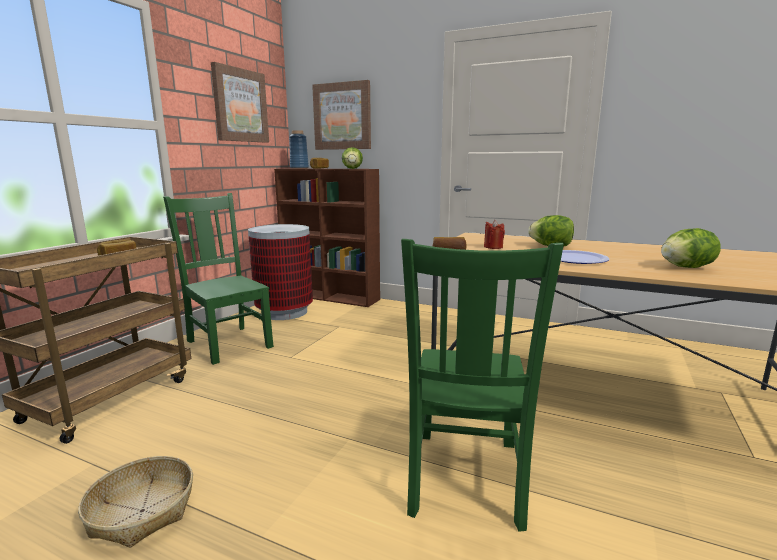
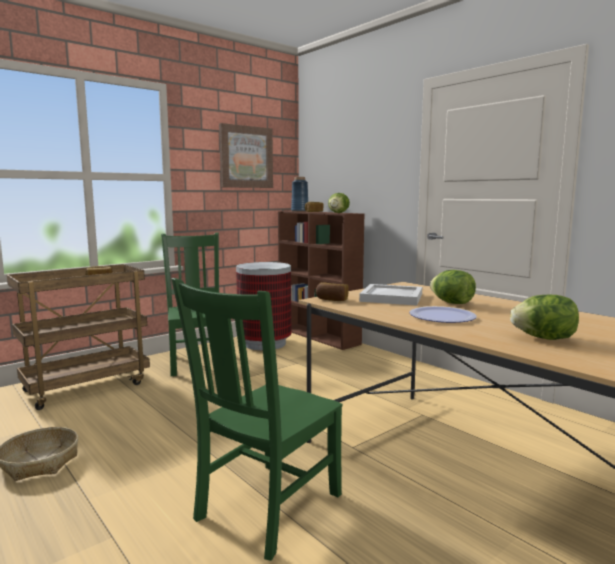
camera: 25 degrees right, 5 degrees down
picture [312,80,371,150] -> none
red candle [484,220,505,249] -> white tray [359,284,422,305]

